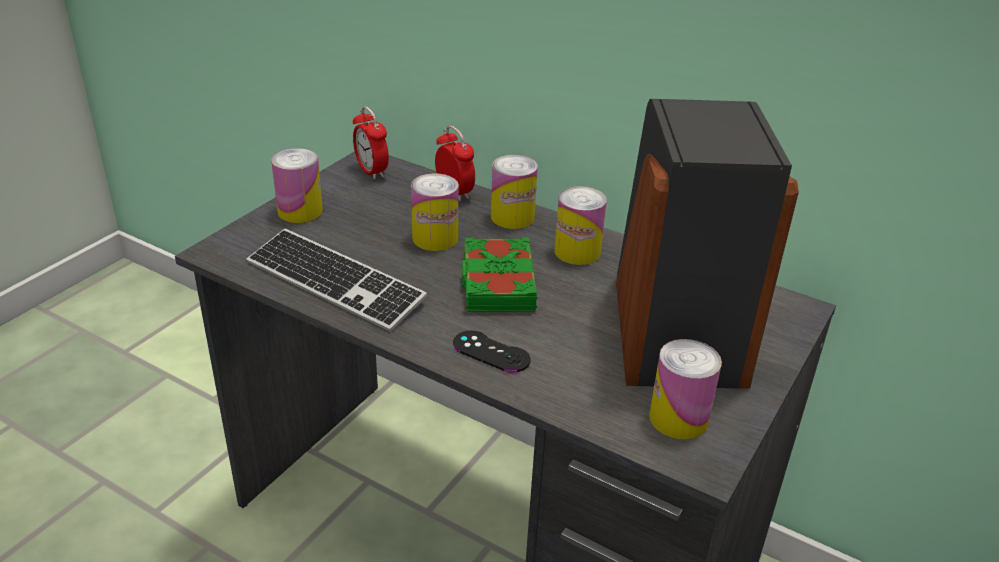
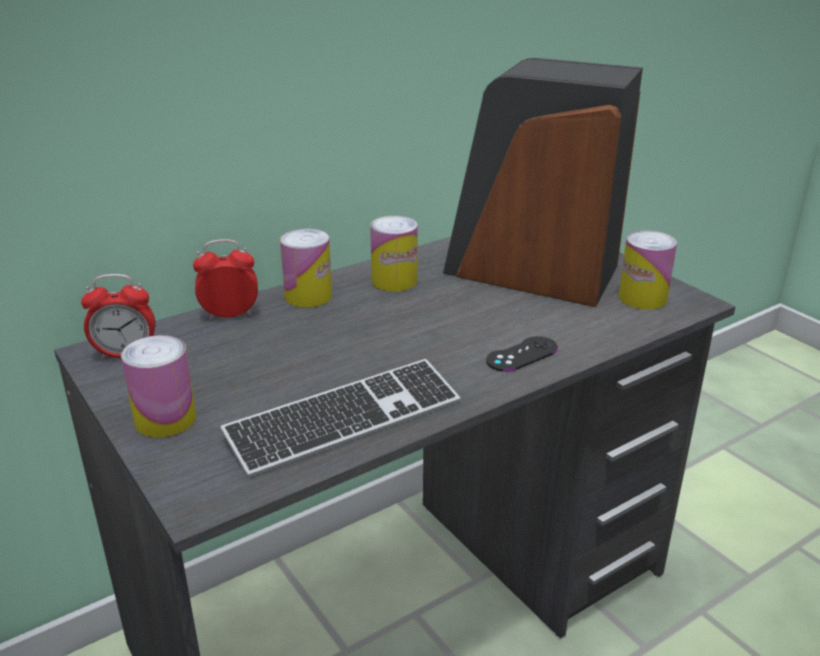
camera: 65 degrees left, 5 degrees down
can [411,173,459,251] -> none
green book [462,237,538,312] -> none

